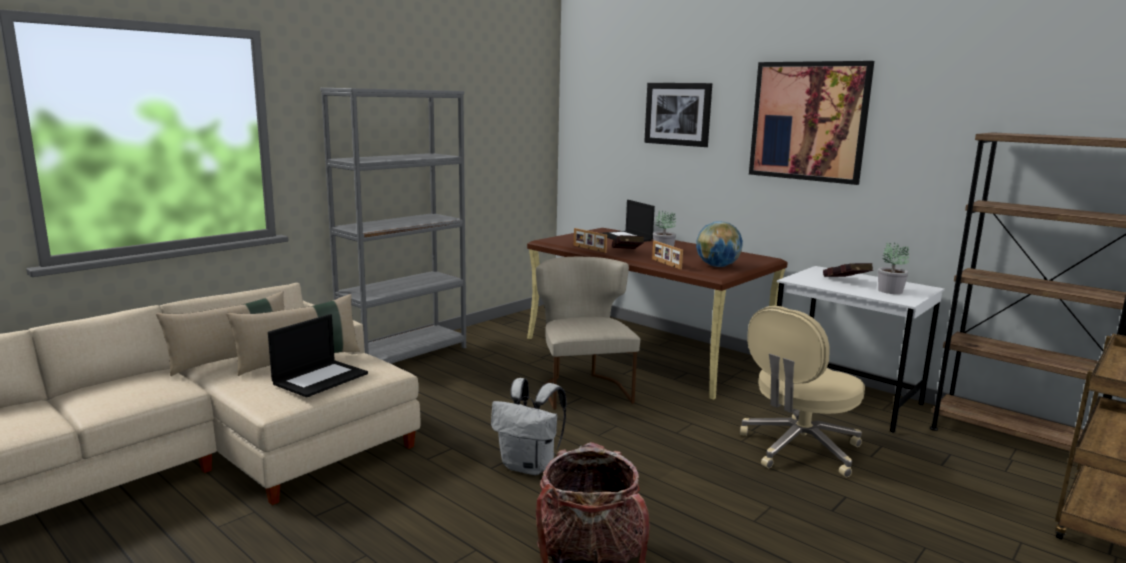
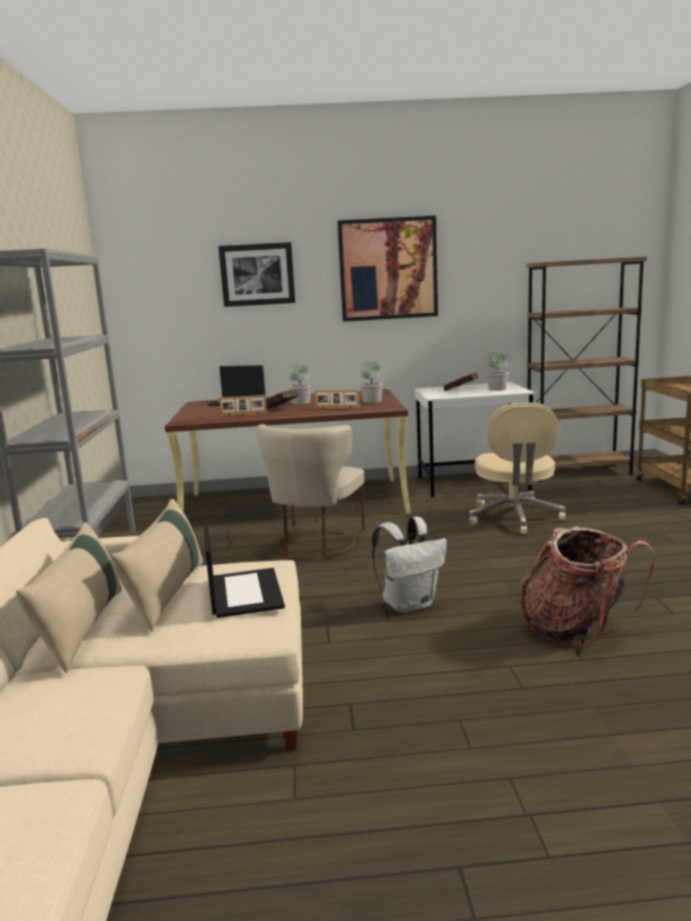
camera: 45 degrees left, 0 degrees up
beige chair [536,257,640,410] -> beige chair turned 105 degrees counterclockwise [256,424,365,558]
globe [696,221,743,267] -> potted plant [360,360,383,403]

